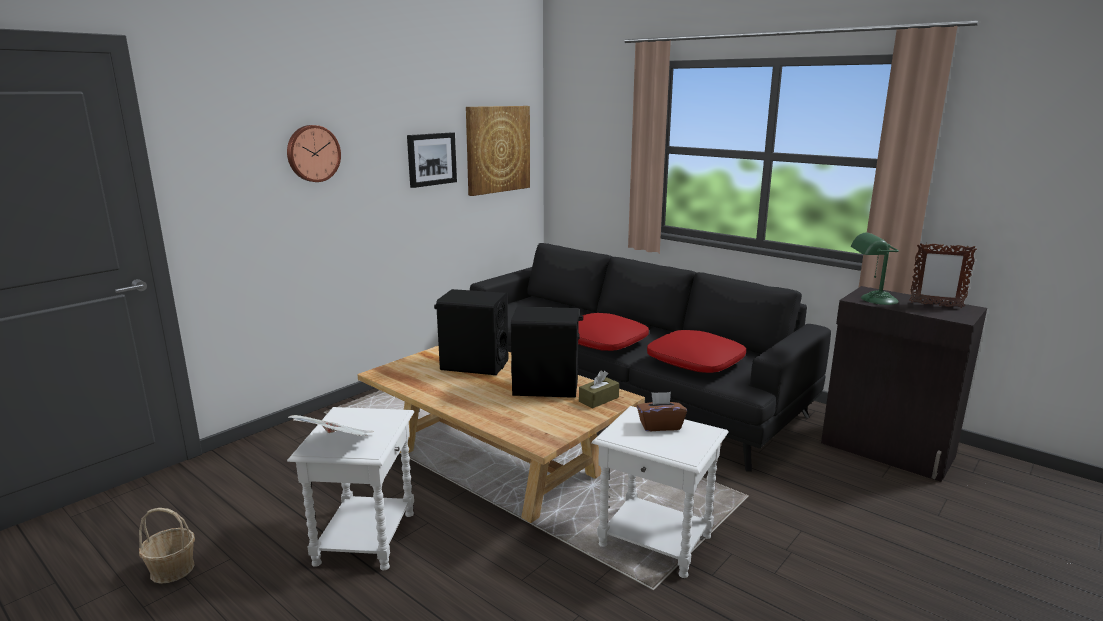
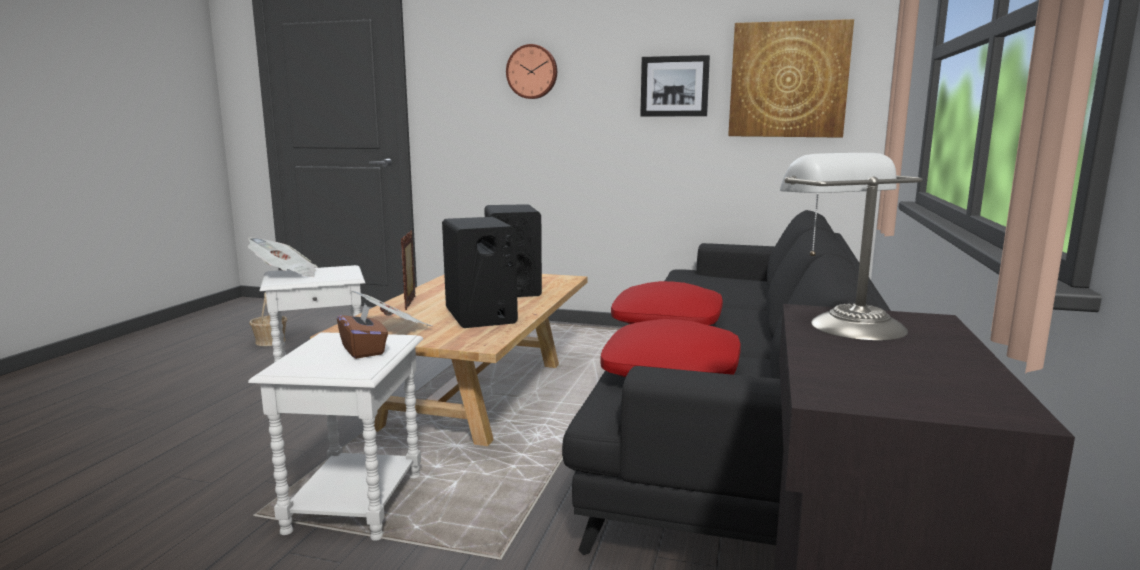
camera: 65 degrees right, 5 degrees down
brown tissue box [579,370,619,408] -> none
green table lamp [851,232,899,305] -> white table lamp [780,153,923,340]
picture frame [909,243,977,308] -> picture frame moved to [401,231,415,310]
none -> newspaper [348,290,432,326]

